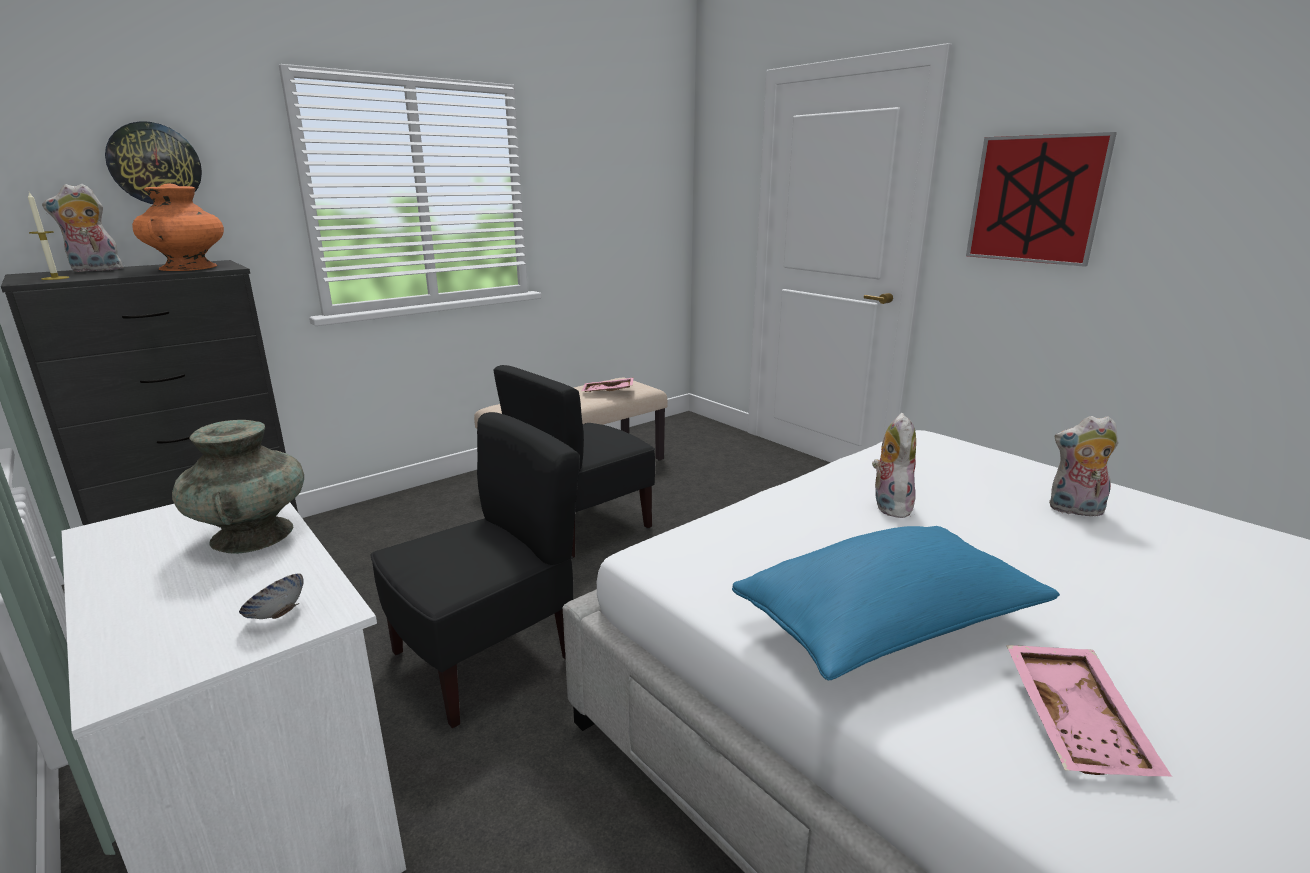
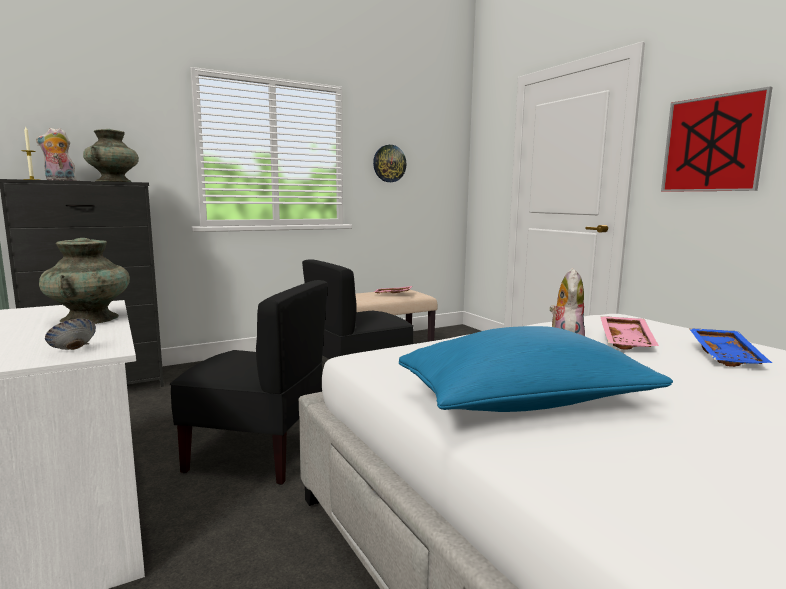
camera: 10 degrees right, 10 degrees down
wall clock [105,121,202,204] -> wall clock moved to [373,145,407,182]
orange vase [132,184,224,271] -> turquoise vase [83,129,139,182]
black chair [371,412,580,728] -> black chair turned 45 degrees clockwise [170,280,328,485]
pink tray [1006,645,1172,777] -> pink tray moved to [600,316,659,350]
plush toy [1049,416,1118,519] -> blue tray [689,328,772,367]

